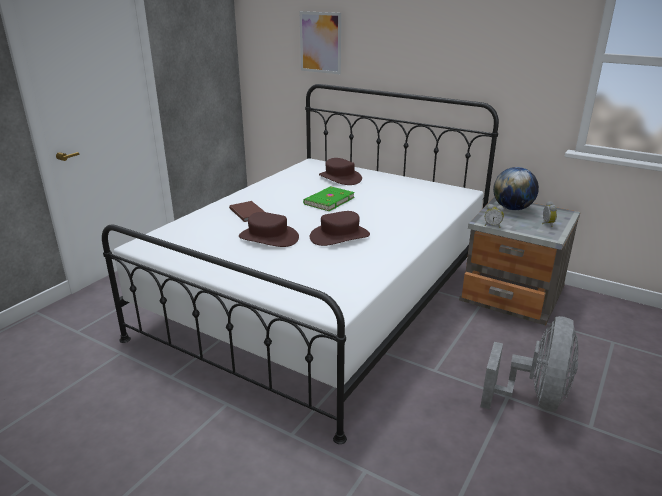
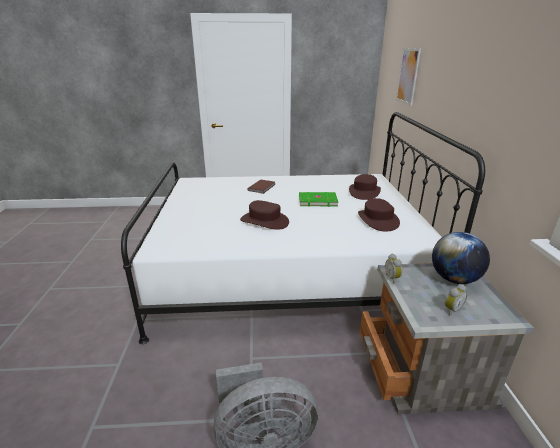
camera: 55 degrees right, 0 degrees up
brown hat [239,212,299,247] -> brown hat moved to [358,198,400,232]

